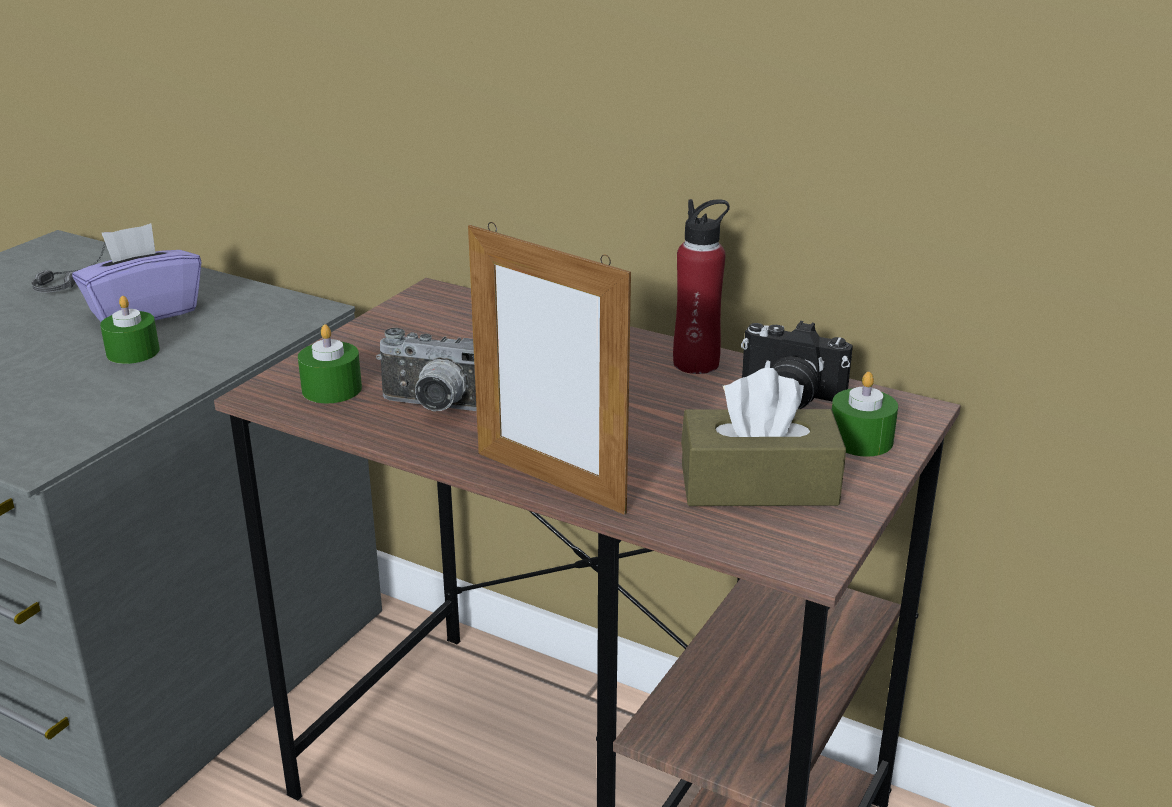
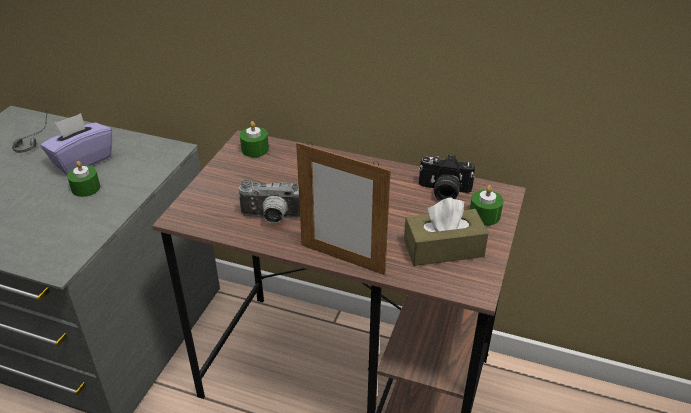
camera: 10 degrees left, 10 degrees up
green candle [298,324,362,403] -> green candle moved to [240,121,269,157]
red bottle [673,199,730,374] -> none

